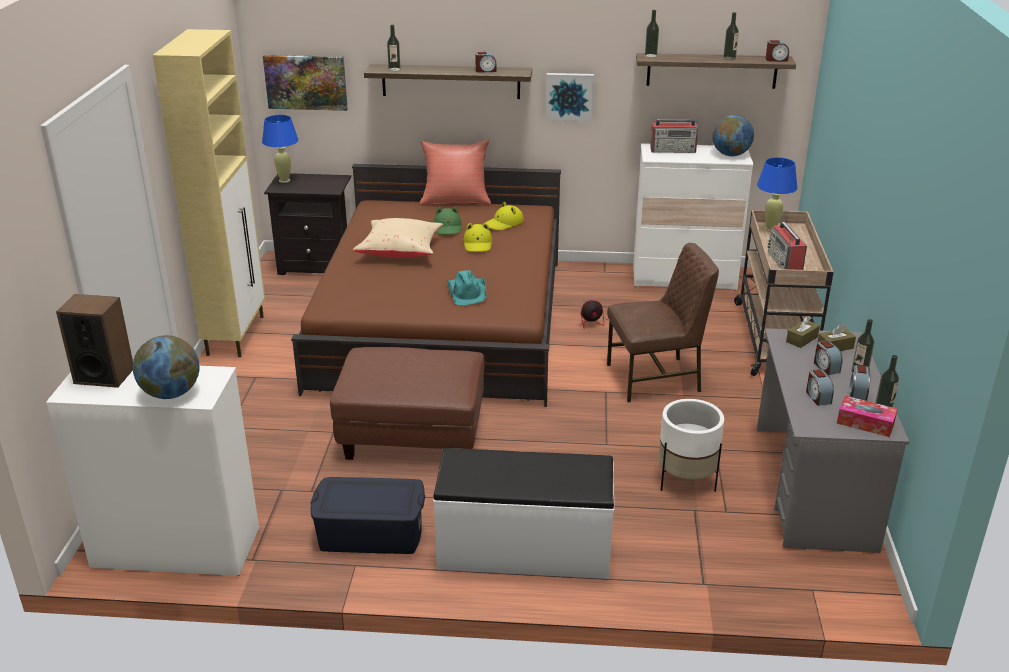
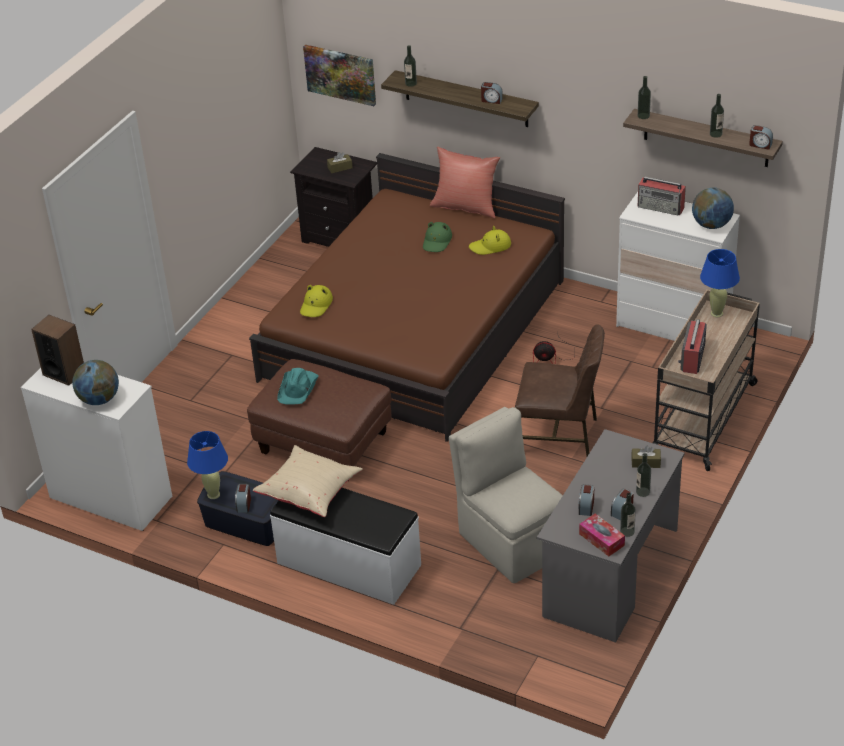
camera: 25 degrees right, 10 degrees up
beige cabinet [152,29,265,357] -> none
blue table lamp [262,115,298,183] -> blue table lamp moved to [187,431,228,499]
beige pillow [353,218,443,258] -> beige pillow moved to [253,445,363,517]
turquoise hat [447,270,486,305] -> turquoise hat moved to [277,368,319,405]
yellow hat [463,223,492,252] -> yellow hat moved to [300,285,333,317]
picture [546,73,594,121] -> none
white planter [658,399,724,492] -> beige chair [449,407,563,583]
brown tissue box [786,316,820,348] -> brown tissue box moved to [327,152,353,173]
alarm clock [814,340,843,375] -> alarm clock moved to [235,484,251,512]

